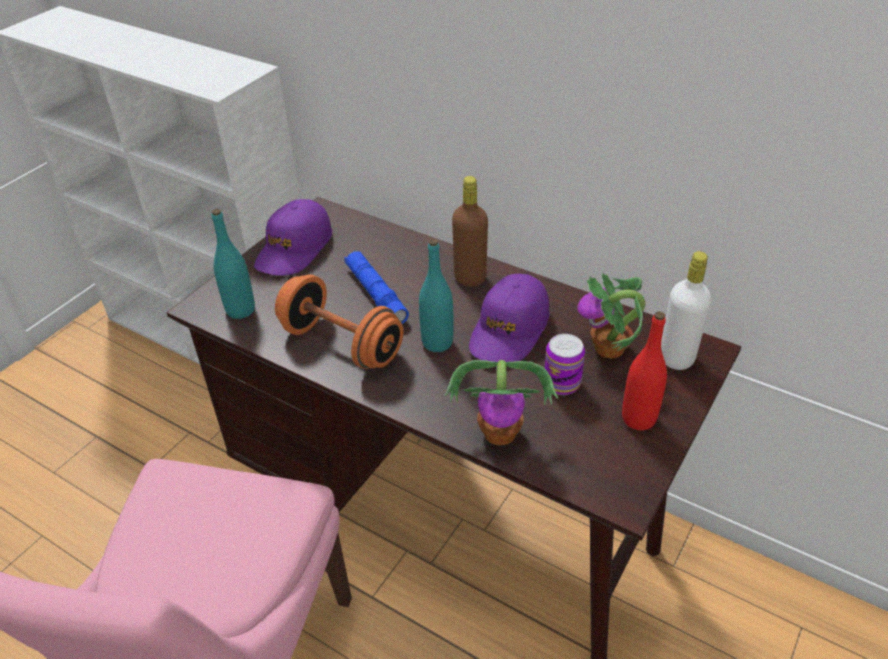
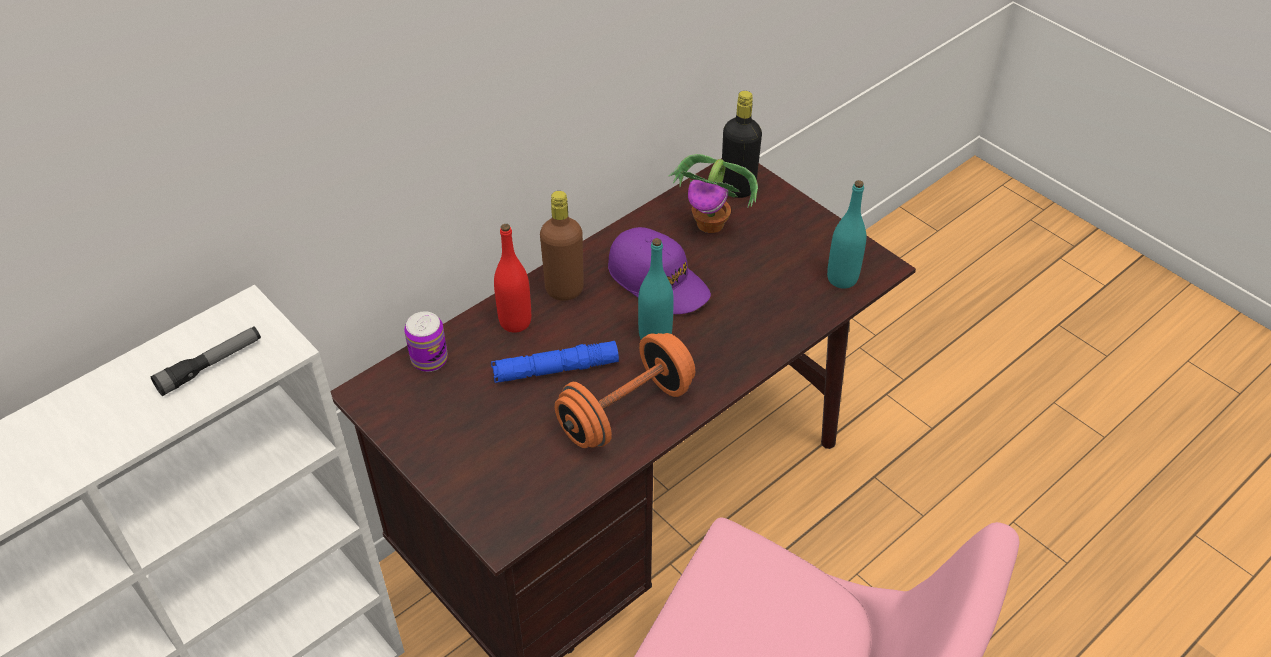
camera: 75 degrees left, 5 degrees up
turquoise bottle [211,209,255,319] -> turquoise bottle moved to [827,180,866,289]
purple cap [254,199,332,276] -> none
potted plant [445,360,558,445] -> none
can [545,334,585,395] -> can moved to [404,311,448,372]
red bottle [622,311,667,430] -> red bottle moved to [494,224,531,333]
white bottle [661,251,711,370] -> black bottle [722,91,762,198]
none -> flashlight [151,327,261,396]

